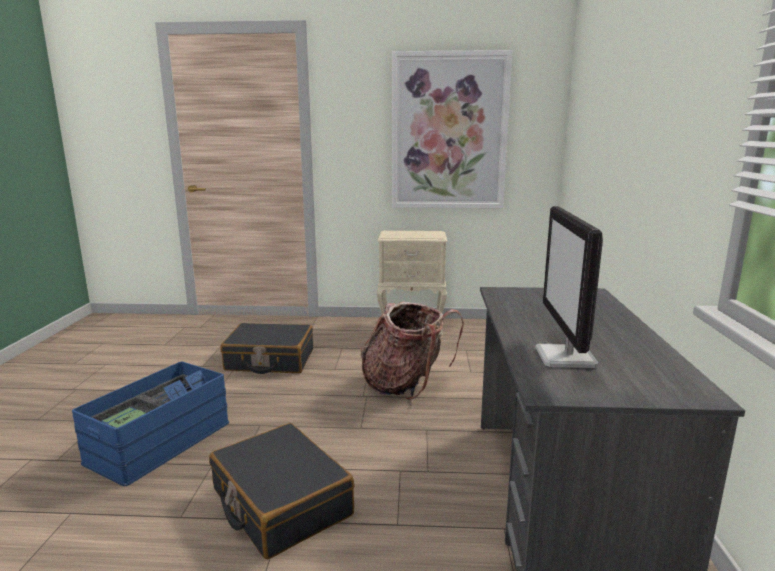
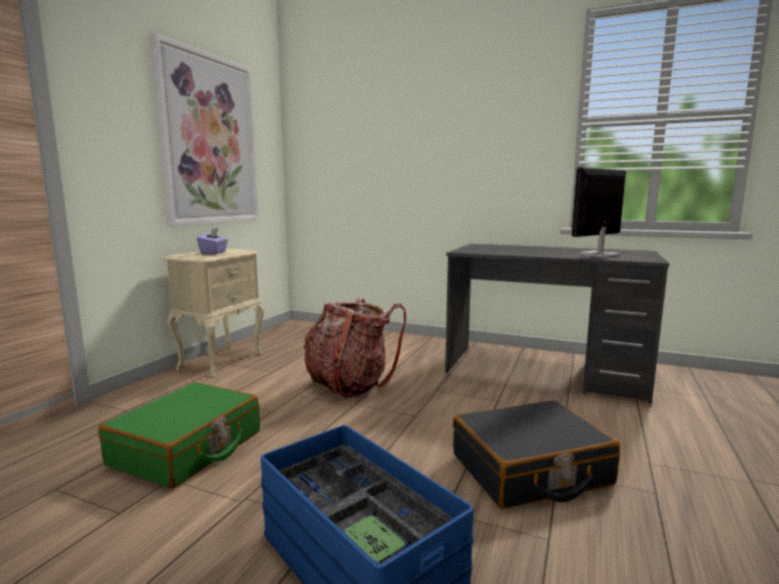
camera: 70 degrees left, 5 degrees down
black suitcase [221,323,313,374] -> green suitcase [98,382,260,489]
monitor [535,206,603,368] -> monitor turned 120 degrees clockwise [572,167,626,258]
none -> purple tissue box [197,228,228,254]

